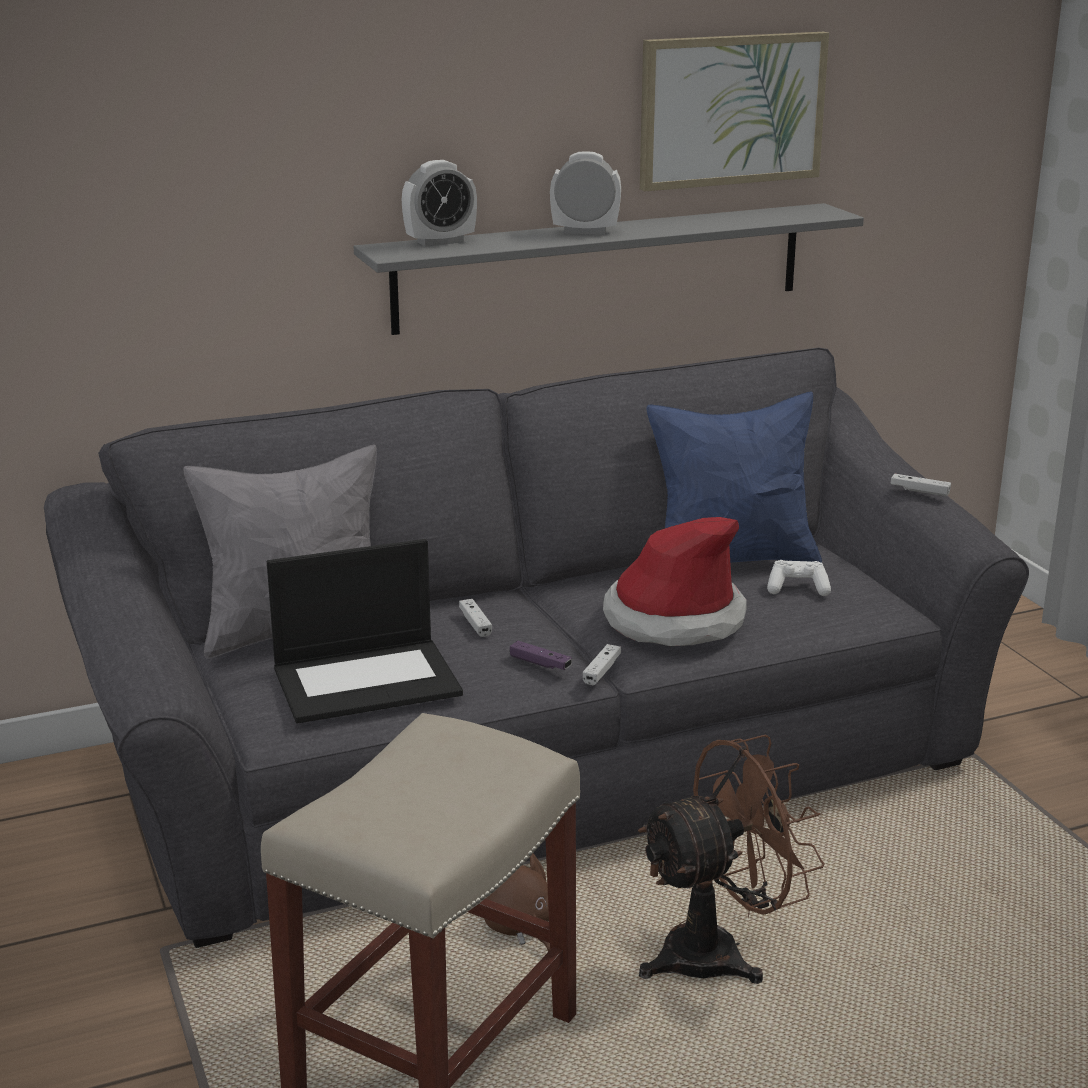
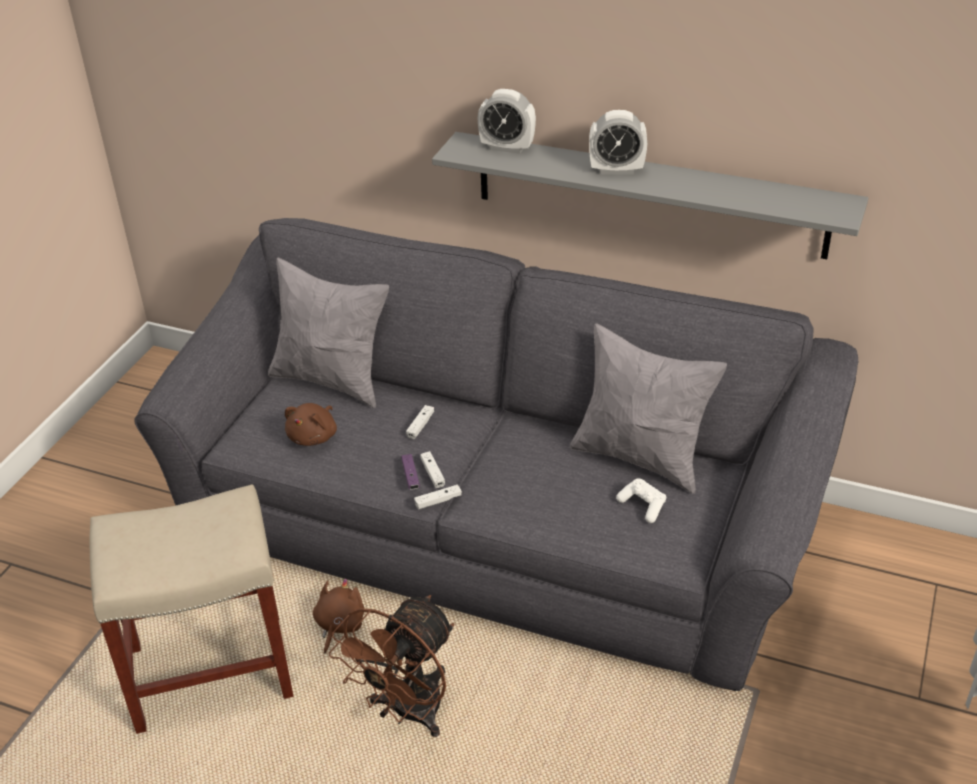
camera: 45 degrees right, 15 degrees up
laptop [267,539,463,723] -> brown plush toy [285,403,337,446]
alarm clock [550,151,621,235] -> alarm clock turned 135 degrees clockwise [589,110,647,175]
hat [603,517,747,646] -> none
brown fan [638,734,824,984] -> brown fan turned 105 degrees clockwise [329,595,454,737]
picture [640,32,829,191] -> none
blue pillow [647,392,822,563] -> grey pillow [570,323,727,494]
white game controller [891,474,951,496] -> white game controller moved to [420,451,445,488]

